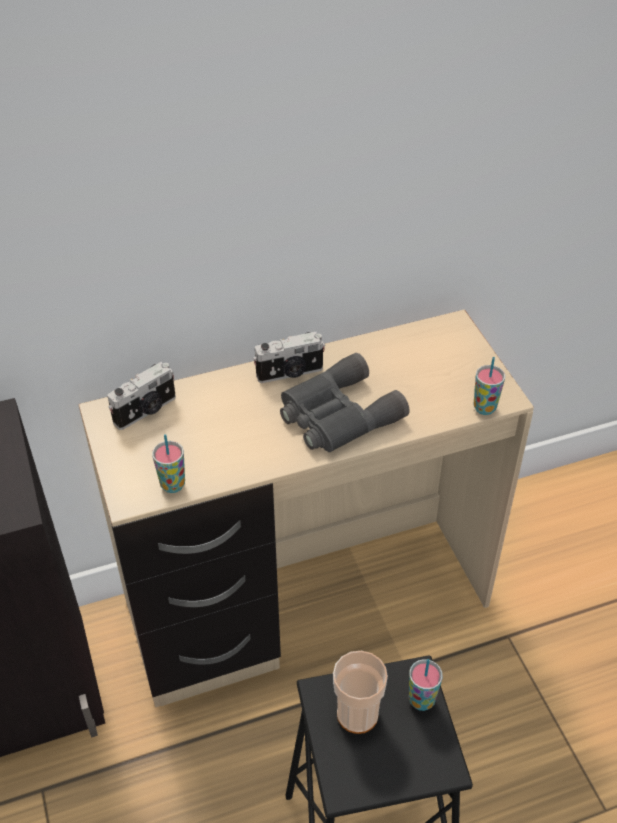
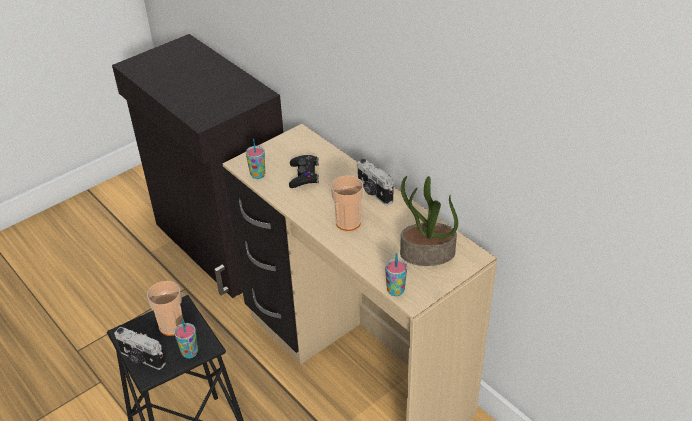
camera: 70 degrees right, 5 degrees down
camera [108,362,176,430] -> camera moved to [114,327,166,370]
grey binoculars [280,353,410,452] -> cup [331,176,363,231]
none -> black game controller [289,155,319,188]
none -> potted plant [400,176,458,266]

